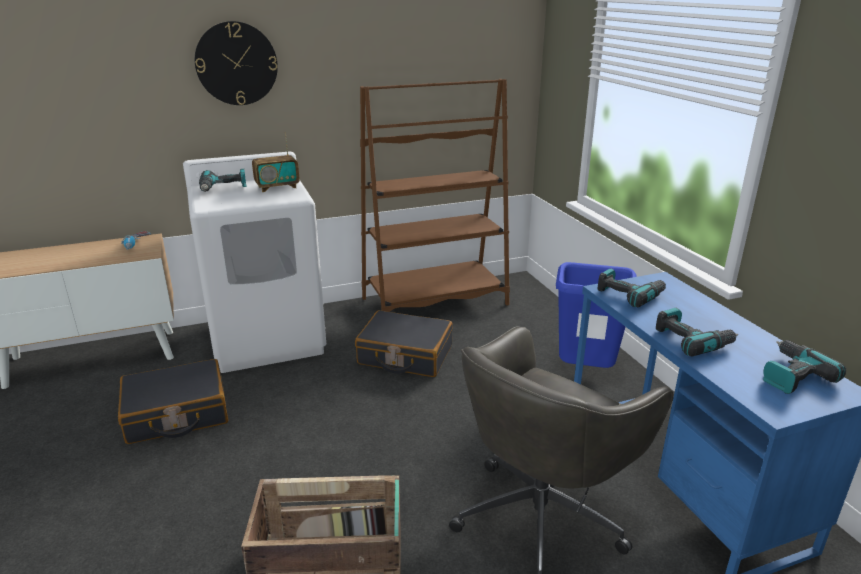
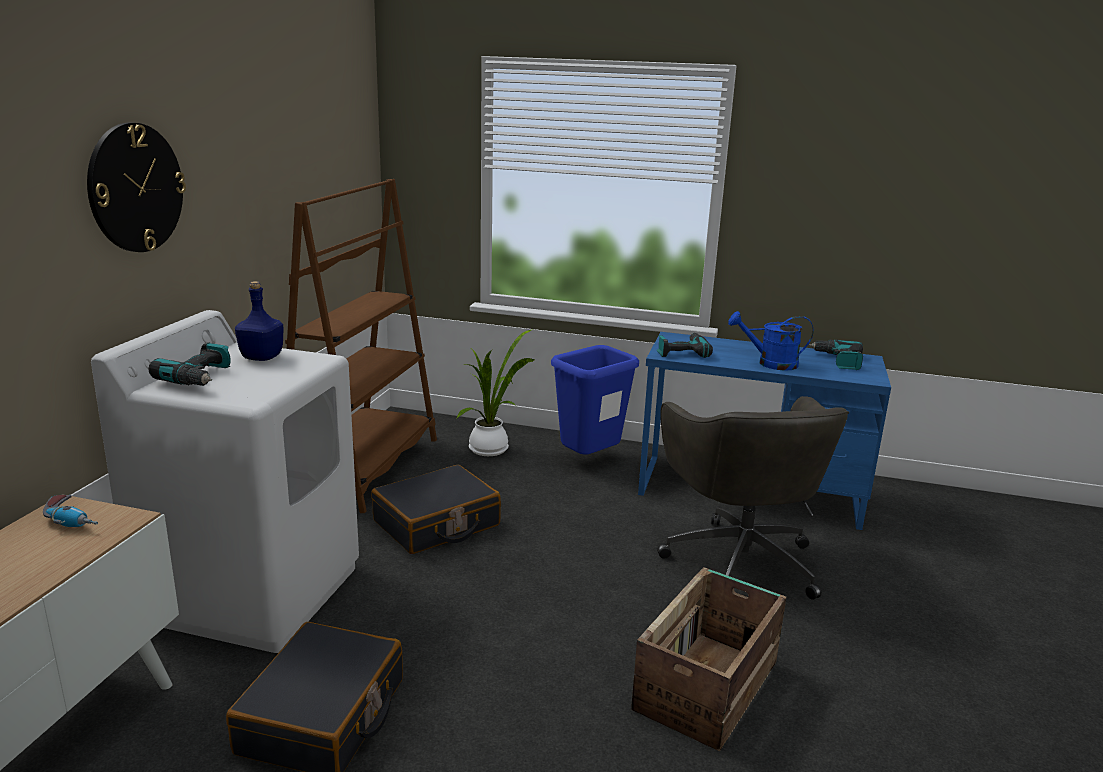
camera: 55 degrees left, 5 degrees down
radio [252,132,300,192] -> blue bottle [235,281,284,361]
power drill [656,308,738,357] -> blue watering can [728,311,814,371]
none -> potted plant [456,329,535,456]

